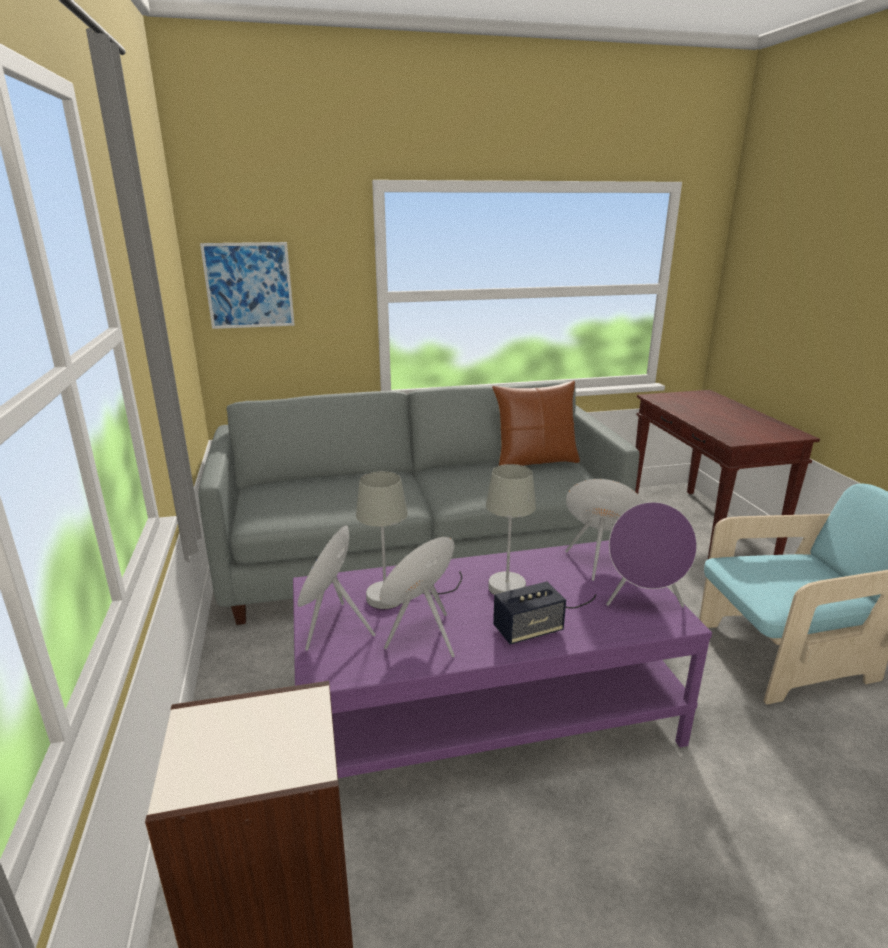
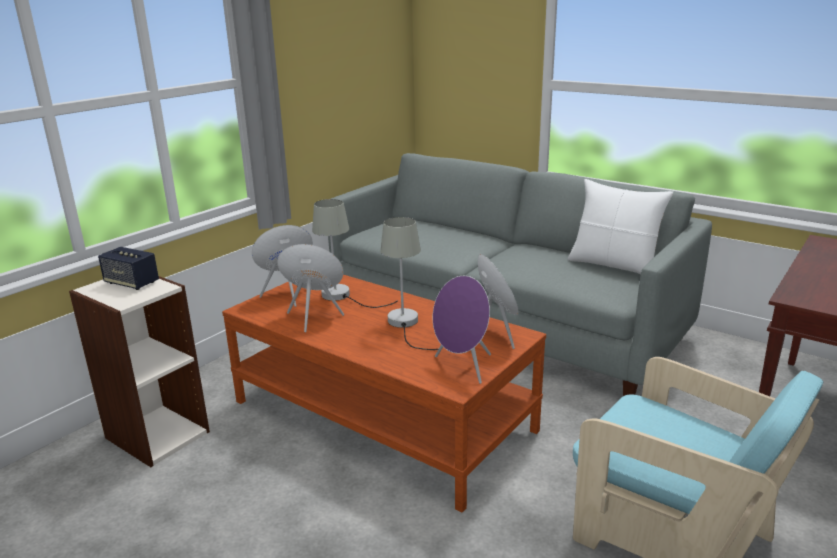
camera: 50 degrees right, 0 degrees up
picture [200,242,295,329] -> none
purple coffee table [293,540,712,778] -> brown coffee table [222,275,546,512]
brown pillow [492,381,580,466] -> white pillow [568,179,673,274]
speaker [493,582,566,645] -> speaker moved to [98,247,159,290]

